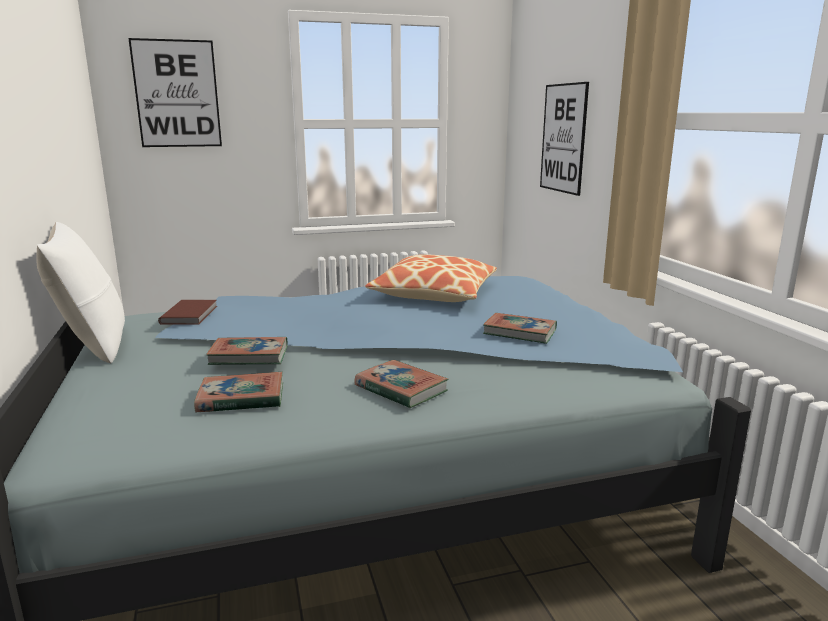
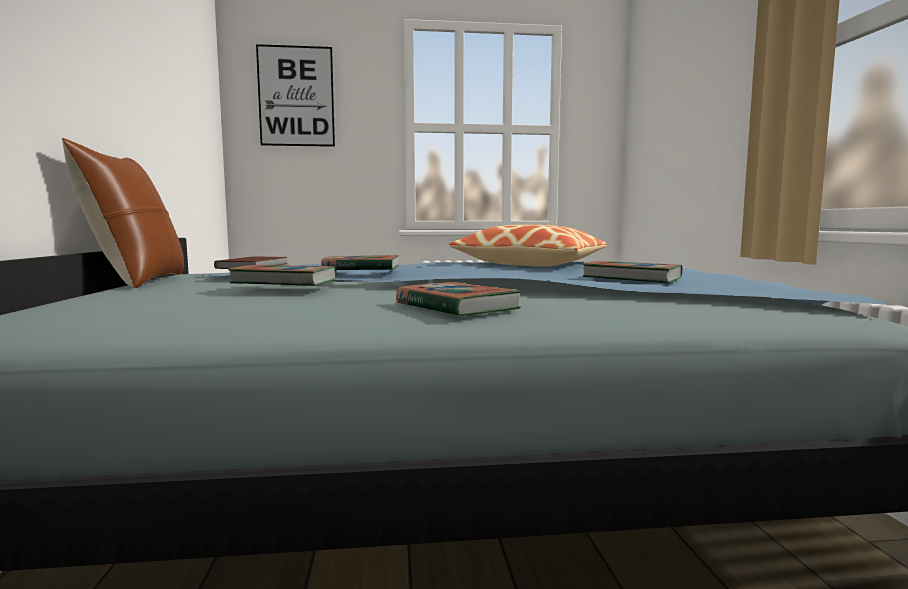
camera: 10 degrees right, 10 degrees down
white pillow [36,222,125,363] -> brown pillow [62,138,184,288]
book [194,372,283,412] -> book moved to [321,255,399,270]
picture [540,82,589,196] -> none

